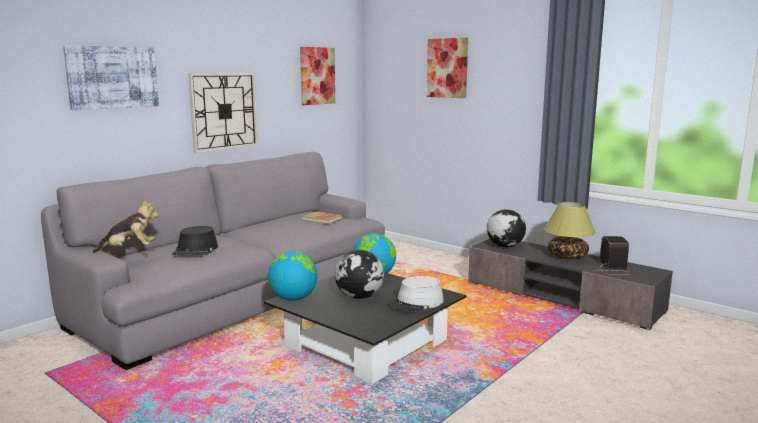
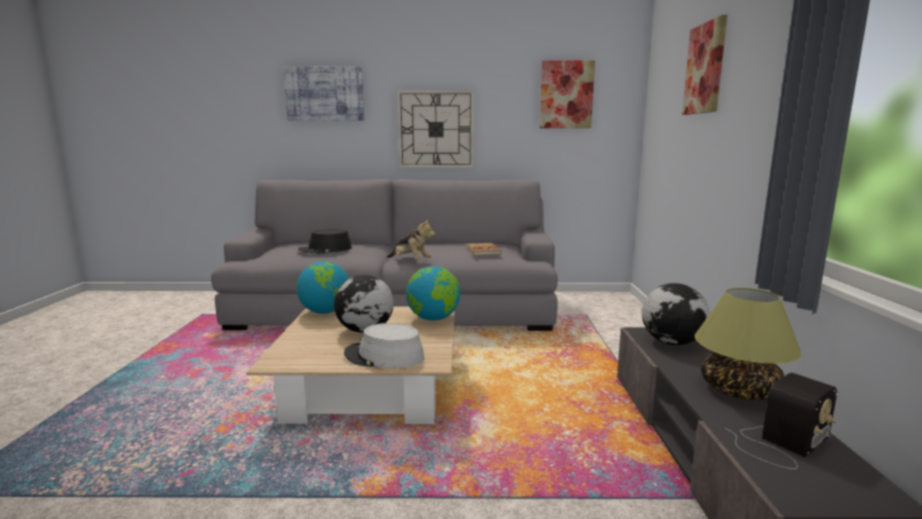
camera: 50 degrees right, 0 degrees up
plush toy [92,200,159,253] -> plush toy moved to [387,219,435,260]
black coffee table [264,273,467,384] -> beige coffee table [246,306,455,424]

